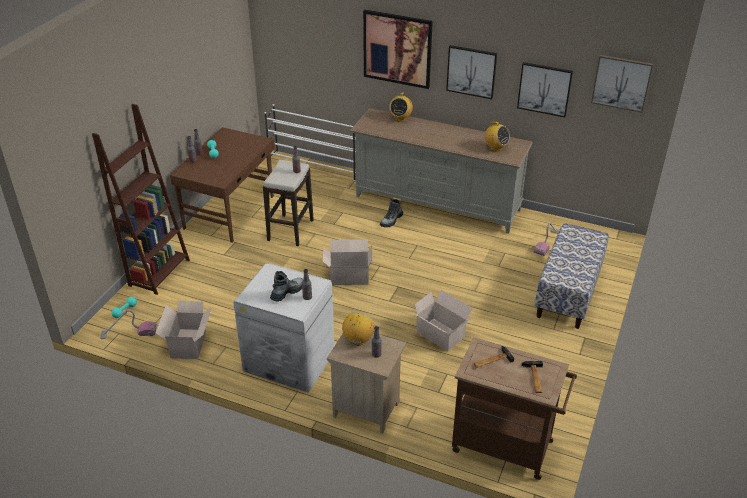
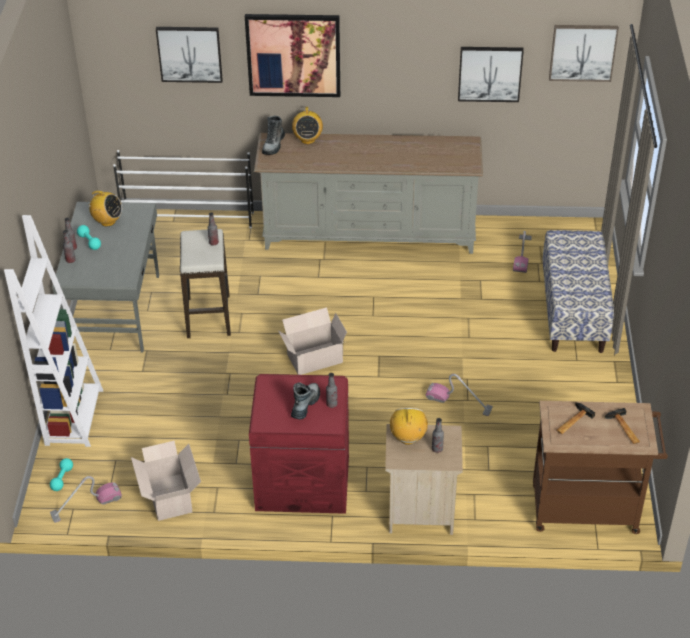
camera: 20 degrees left, 5 degrees up
brown bookcase [92,104,190,295] -> white bookcase [4,215,103,447]
brown desk [170,127,275,243] -> grey desk [53,202,159,353]
white washing machine [233,263,335,393] -> red washing machine [249,374,349,514]
boot [380,199,403,227] -> boot moved to [262,116,285,155]
cardboard box [411,290,473,351] -> vacuum cleaner [426,374,493,416]
picture [446,45,497,99] -> picture moved to [156,27,223,83]
radio [483,121,510,151] -> radio moved to [86,191,122,226]

